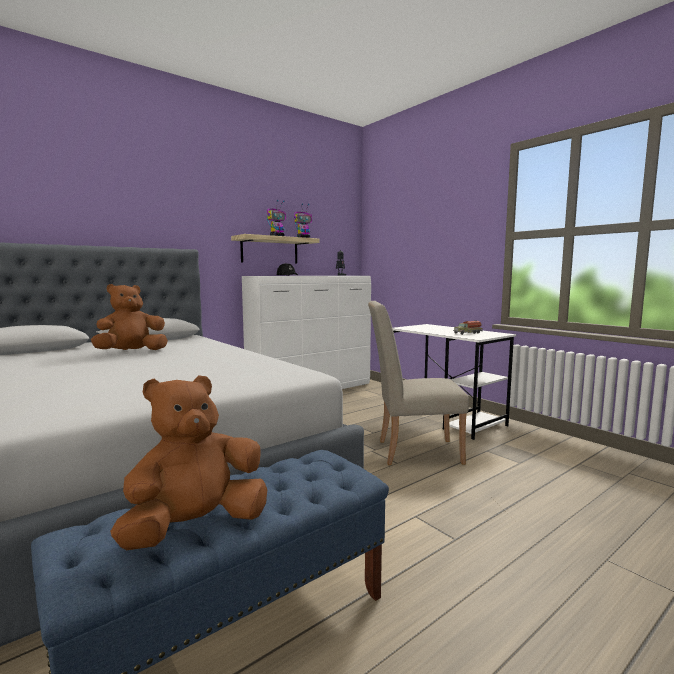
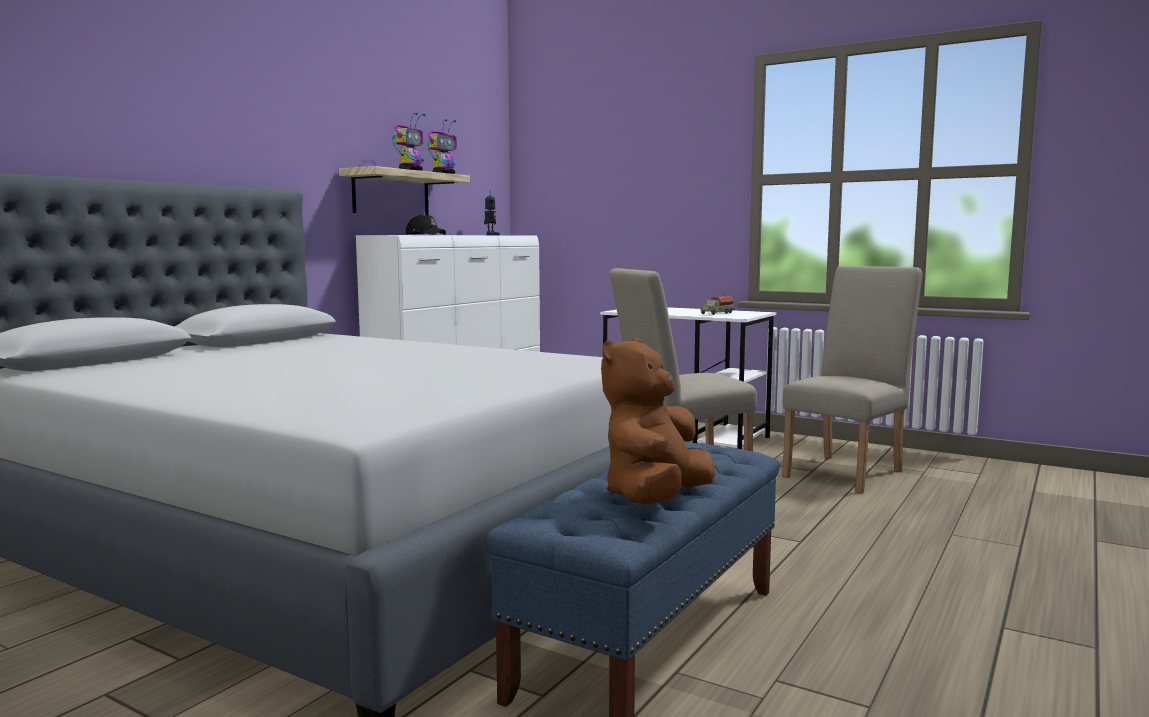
camera: 20 degrees left, 0 degrees up
brown plush toy [91,284,168,350] -> none
none -> beige chair [782,266,923,493]

